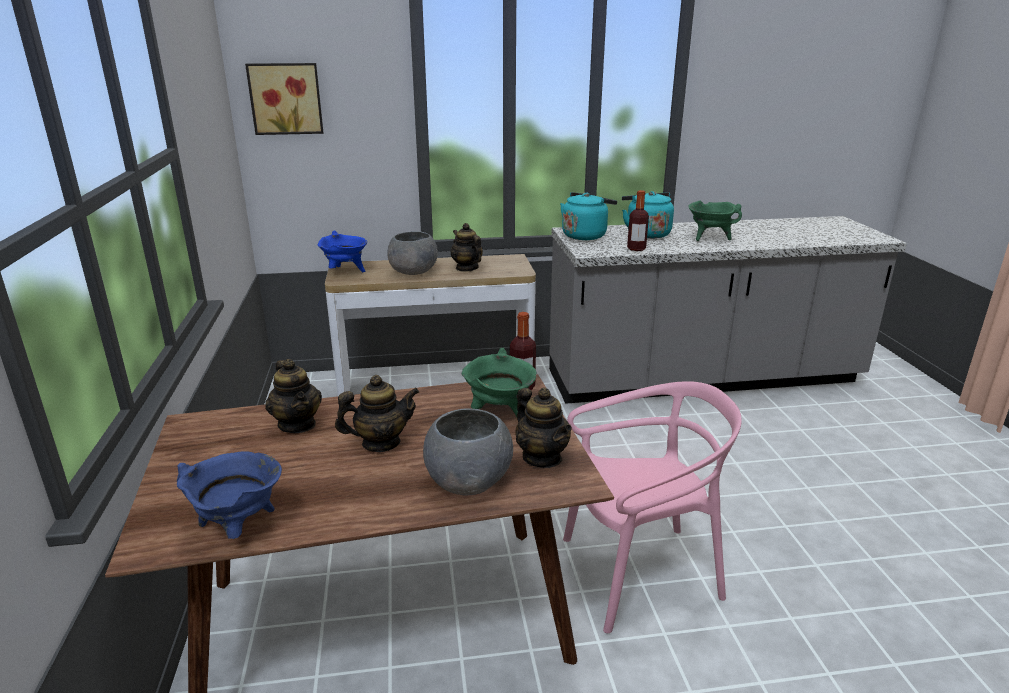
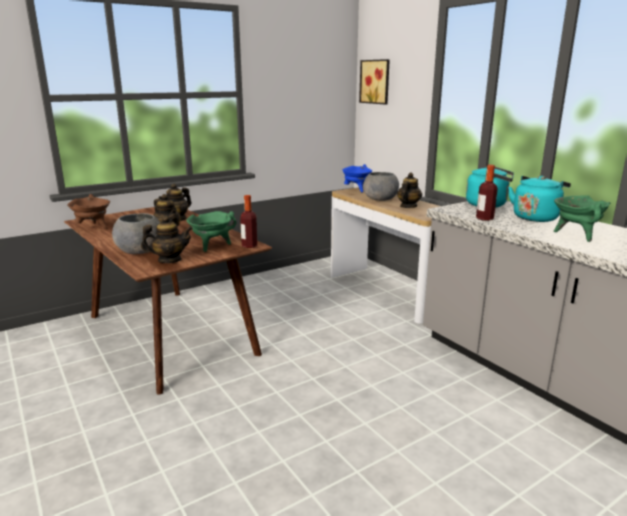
camera: 65 degrees right, 5 degrees down
blue cooking pot [177,451,282,539] -> brown cooking pot [67,194,110,229]
teapot [515,388,572,468] -> teapot turned 135 degrees counterclockwise [141,216,193,263]
pink chair [563,381,742,633] -> none

